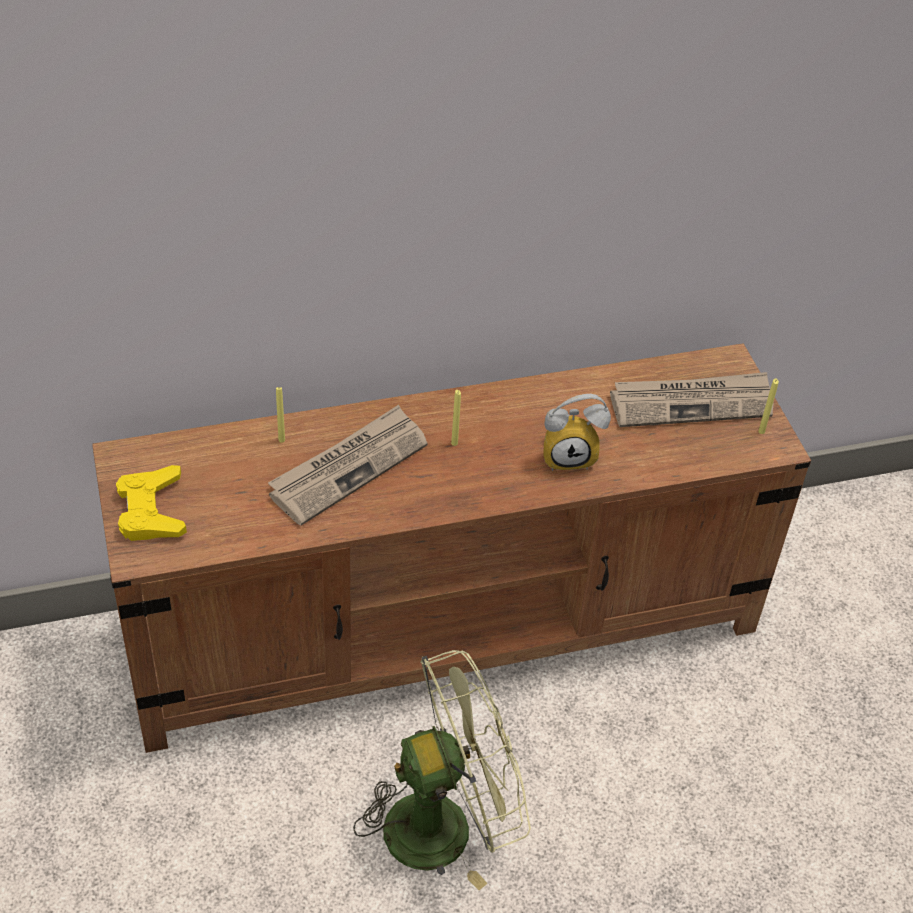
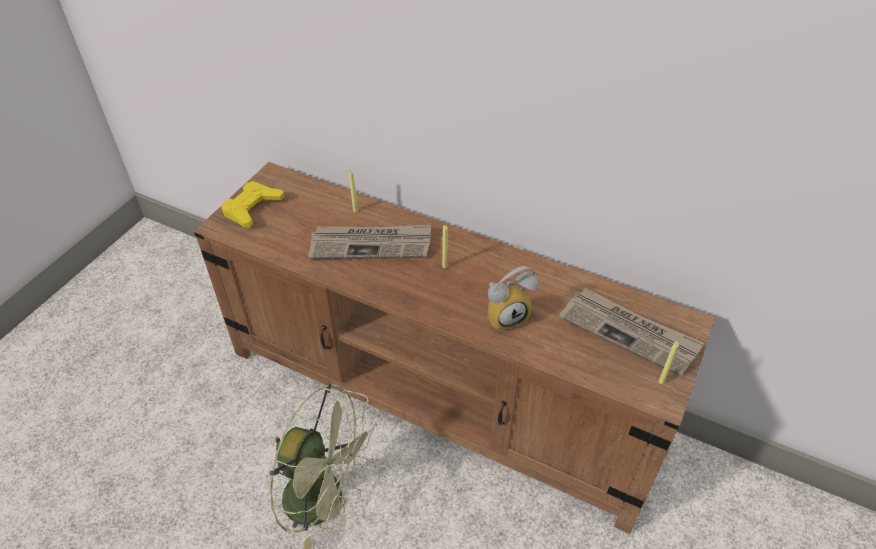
camera: 45 degrees right, 0 degrees up
alarm clock [544,394,611,471] -> alarm clock turned 60 degrees counterclockwise [488,266,538,331]

